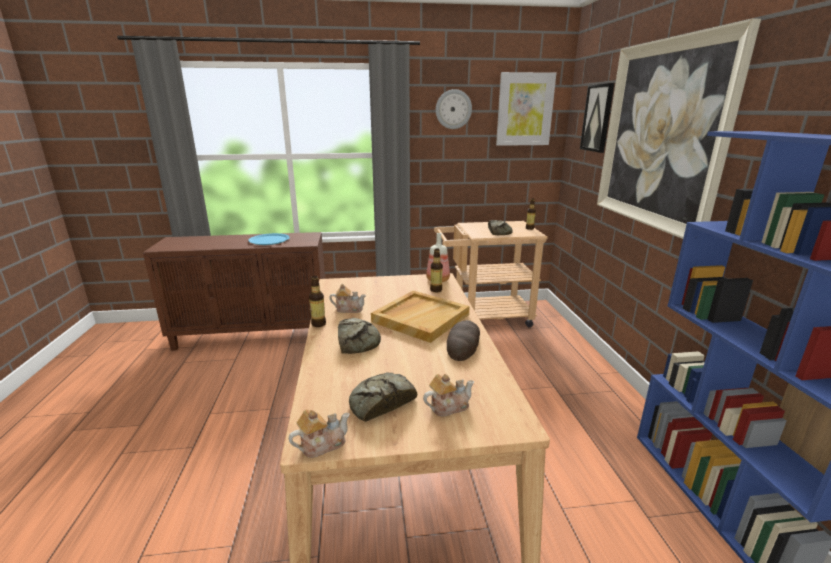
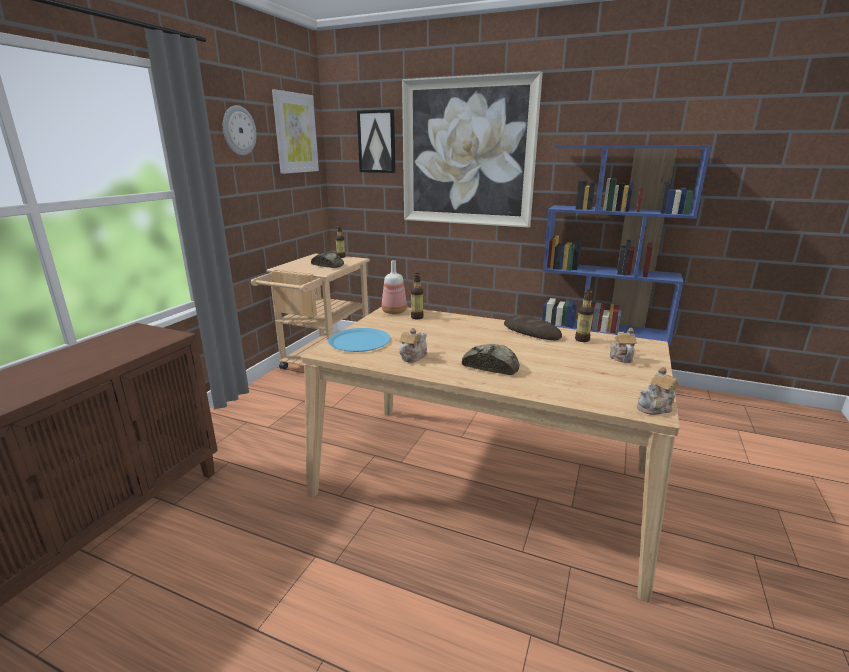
camera: 60 degrees left, 0 degrees up
blue plate [248,233,290,245] -> blue plate moved to [328,328,391,352]
teapot [289,409,350,458] -> teapot turned 120 degrees counterclockwise [637,367,679,415]
bottle [309,276,326,327] -> bottle moved to [575,290,594,342]
bread [349,372,417,422] -> none
beige tray [371,290,470,343] -> none

